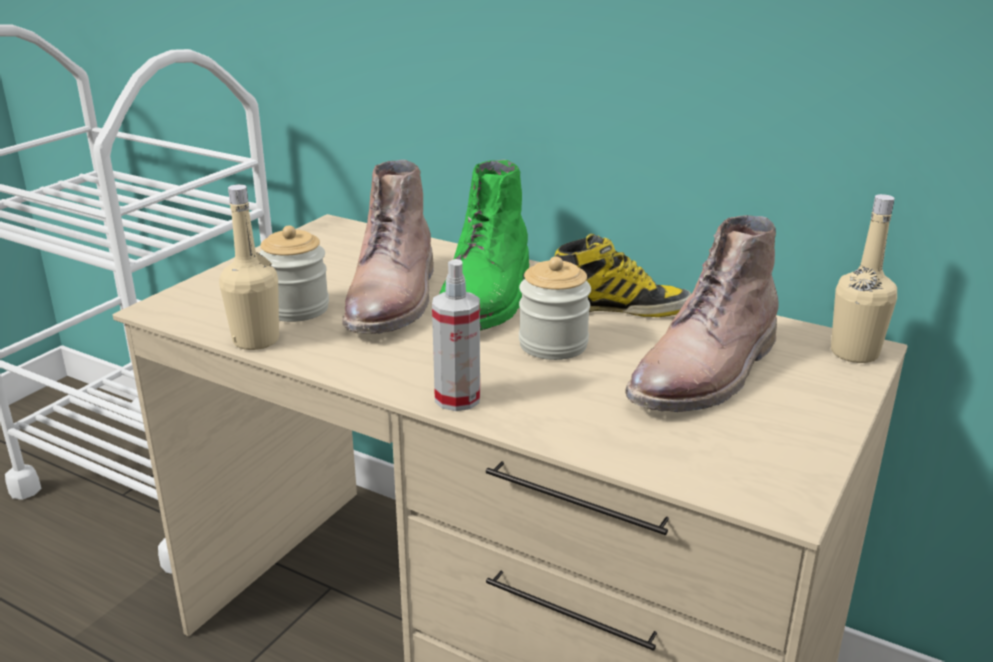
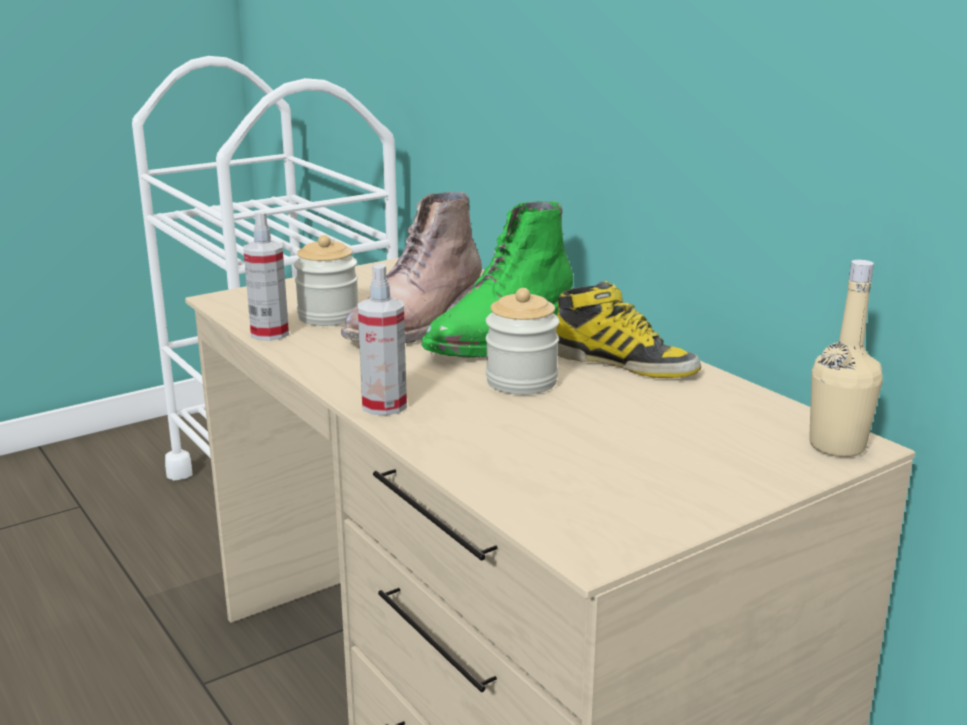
camera: 25 degrees right, 5 degrees down
beige bottle [219,184,279,350] -> spray bottle [243,211,289,341]
brown boot [625,215,778,412] -> none

